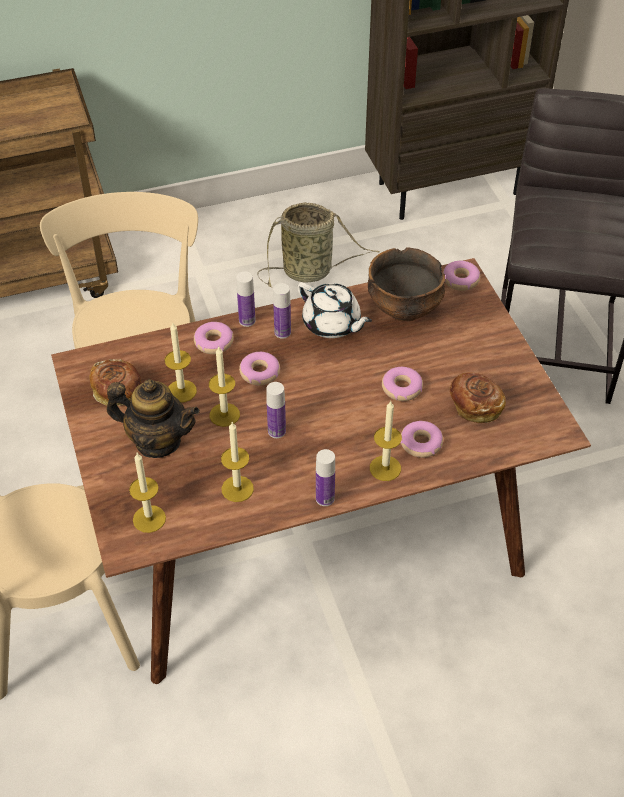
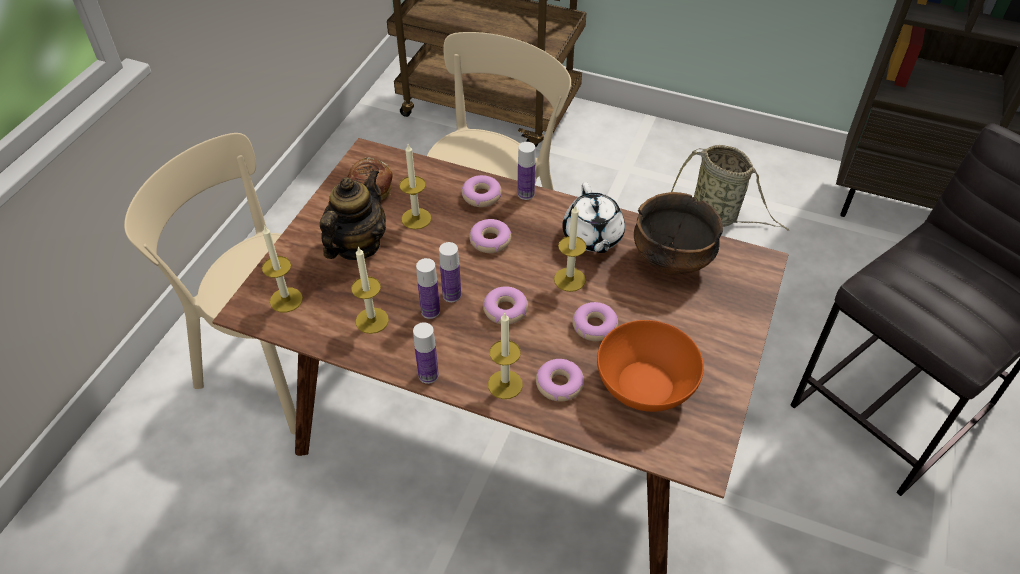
camera: 40 degrees right, 0 degrees up
teapot [106,379,200,458] -> teapot turned 120 degrees counterclockwise [320,169,386,260]
candle [209,347,240,427] -> candle moved to [554,204,587,292]
bottle [273,283,291,339] -> bottle moved to [416,258,440,319]
donut [442,261,480,291] -> donut moved to [483,286,528,324]
bread [450,372,506,423] -> orange bowl [597,320,704,412]

